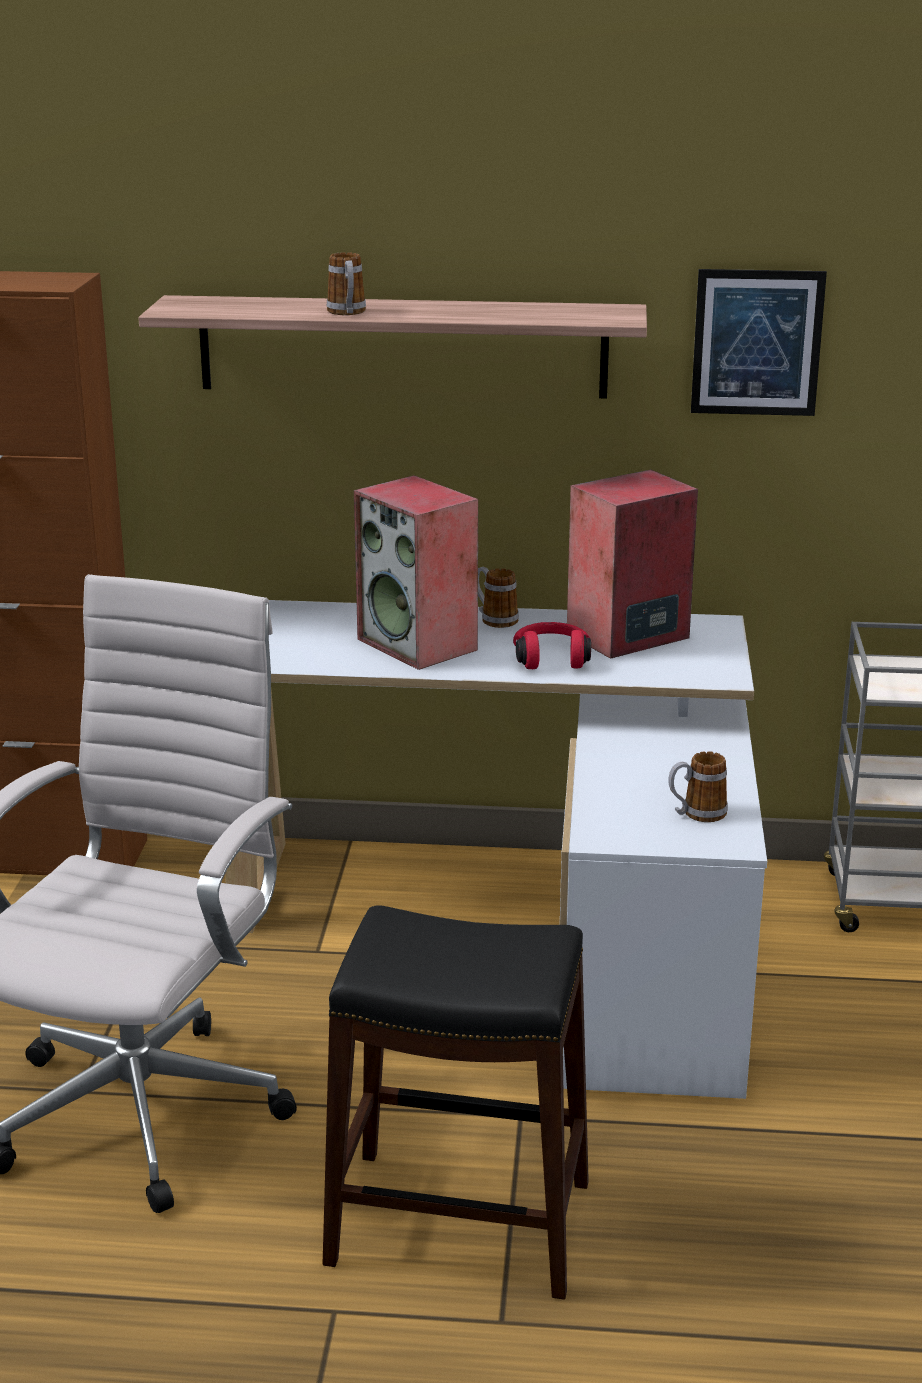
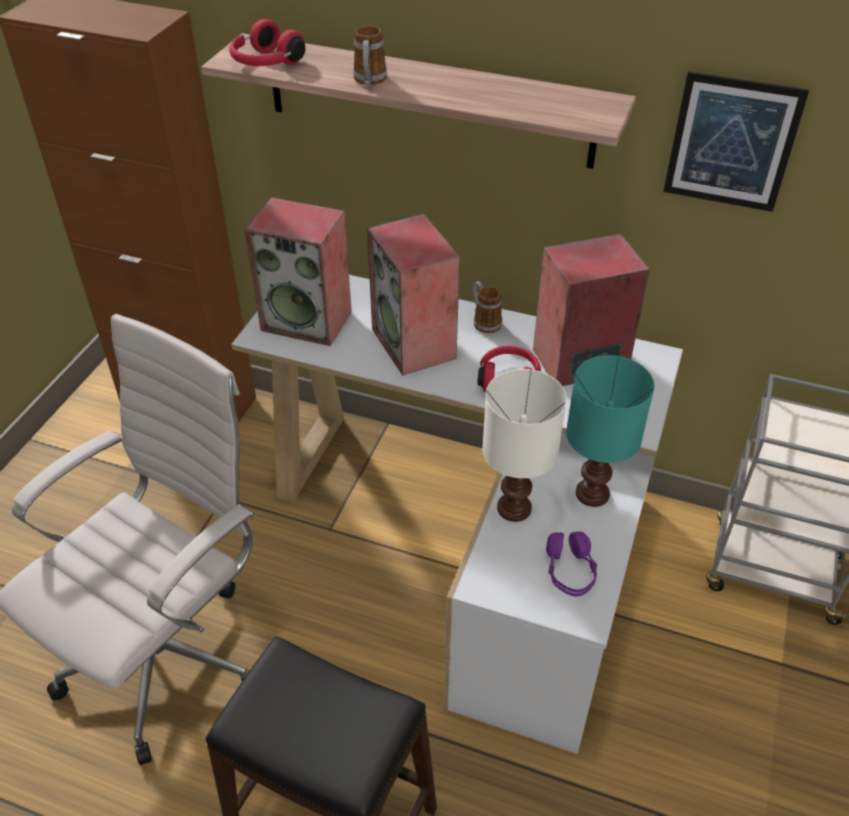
camera: 15 degrees right, 20 degrees up
mug [668,751,728,822] -> purple headphones [546,532,597,597]
none -> red headphones [229,19,306,66]
none -> speaker [245,197,352,346]
none -> white table lamp [482,369,567,522]
none -> turquoise table lamp [566,355,654,507]

